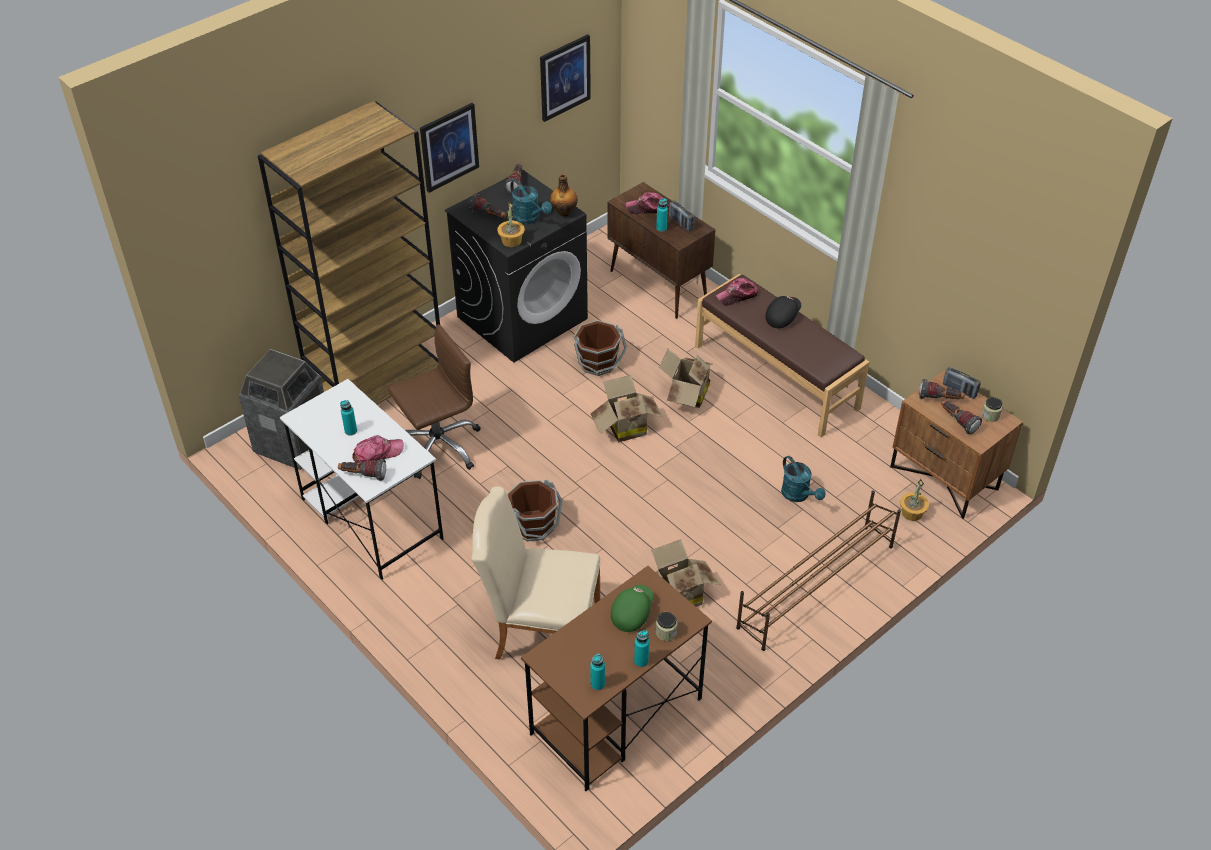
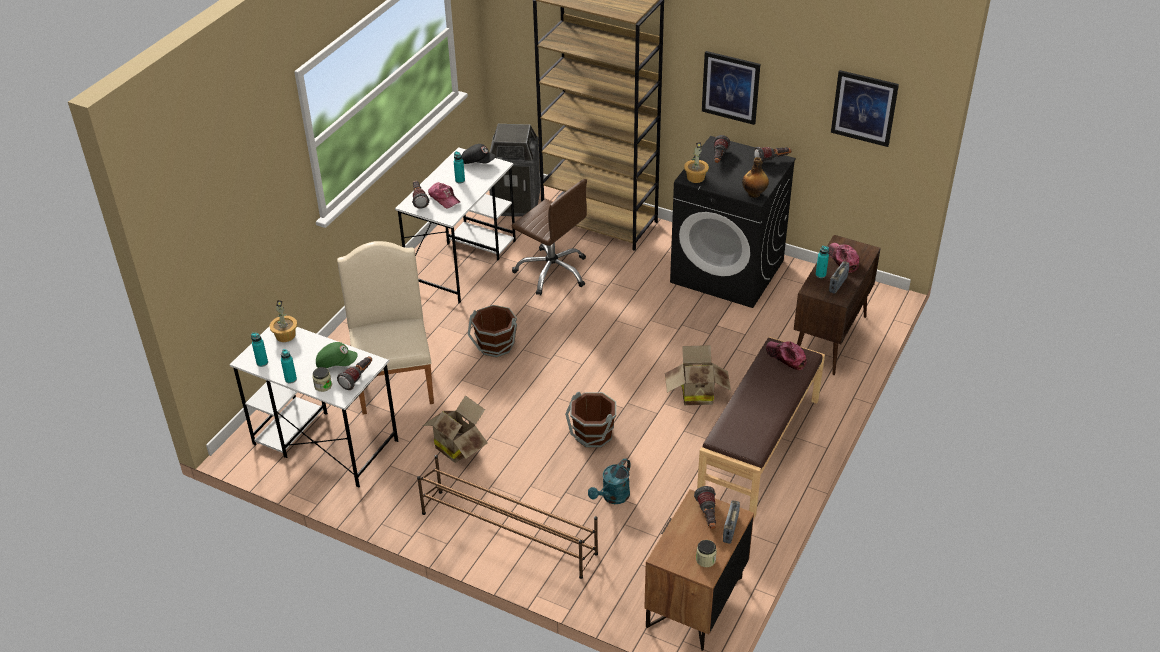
camera: 70 degrees right, 5 degrees down
turquoise watering can [510,180,552,225] -> none
brown desk [521,566,712,791] -> white desk [230,326,398,487]
brown bucket [574,320,627,376] -> brown bucket moved to [565,392,616,448]
cardboard box [590,375,663,443] -> none
black cap [765,296,801,328] -> black cap moved to [462,144,495,164]
potted plant [900,479,929,521] -> potted plant moved to [269,300,297,342]
flashlight [941,400,982,435] -> flashlight moved to [337,356,372,390]

